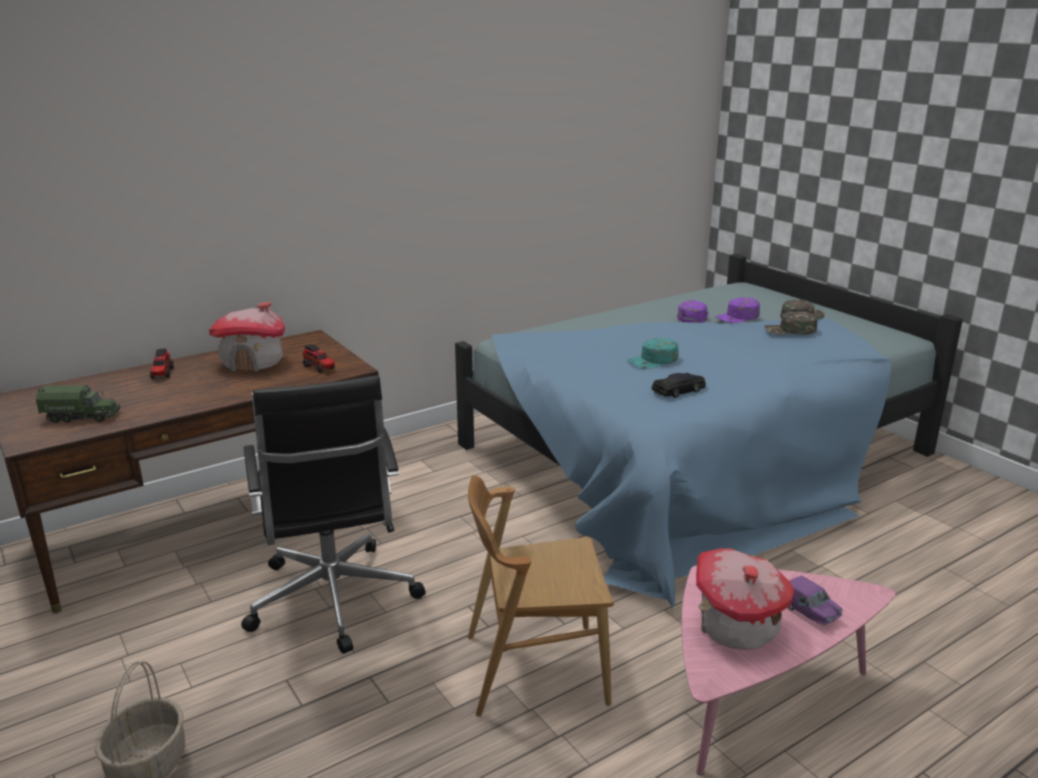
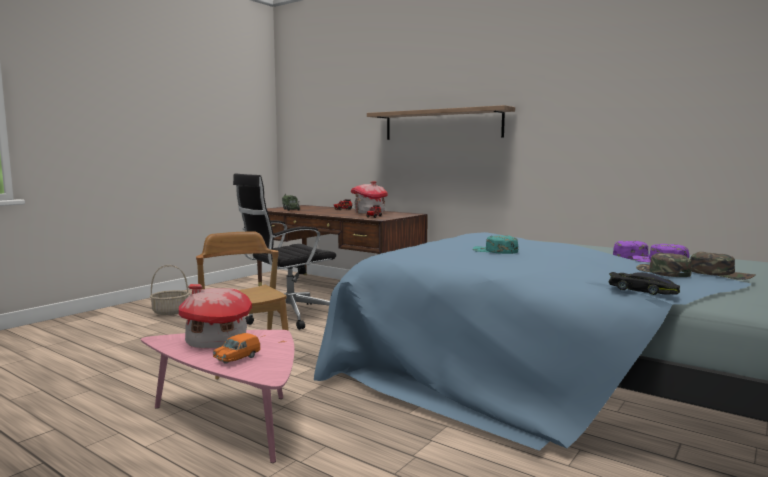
camera: 70 degrees right, 15 degrees down
black toy car [652,373,706,398] -> black toy car moved to [609,272,680,295]
purple toy car [788,576,842,625] -> orange toy car [213,333,260,364]
none -> shelf [367,105,515,140]

